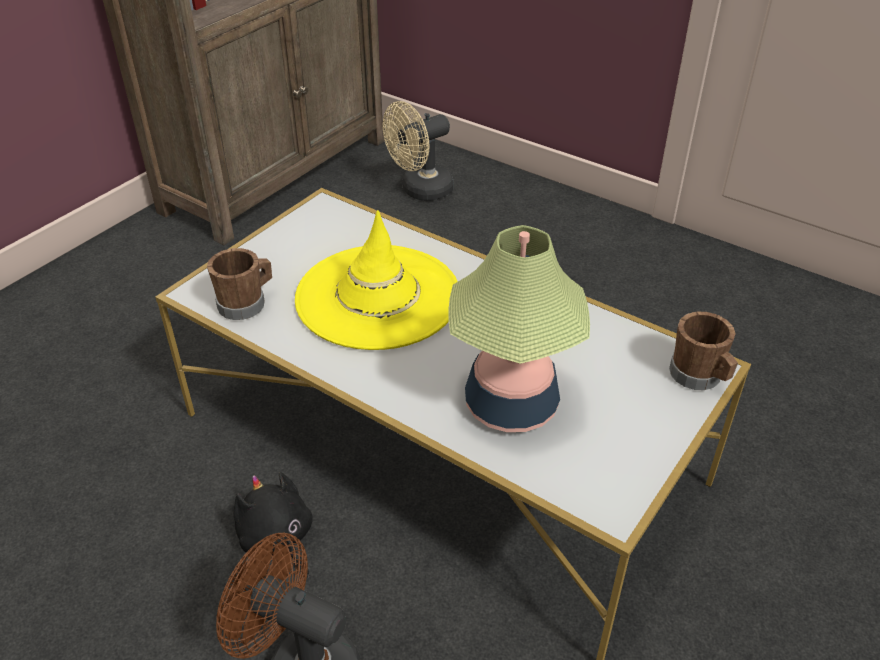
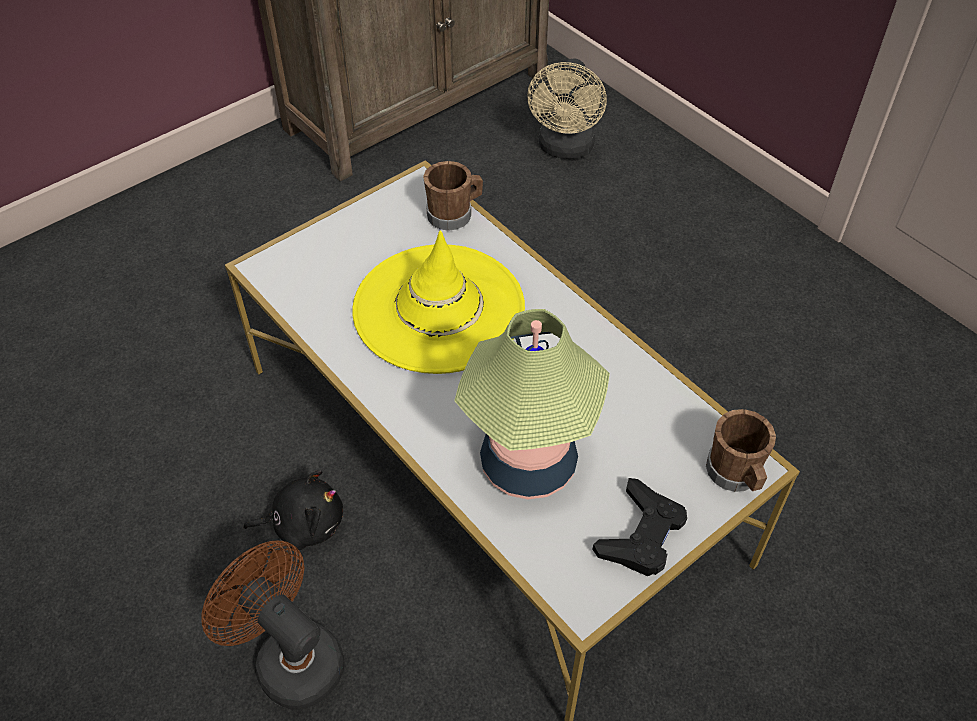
camera: 15 degrees right, 10 degrees up
brown mug [207,248,272,320] -> brown mug moved to [423,161,483,231]
black plush toy [234,472,313,578] -> black plush toy turned 105 degrees clockwise [243,470,343,551]
beige fan [383,101,454,200] -> beige fan turned 60 degrees counterclockwise [527,59,607,159]
none -> black game controller [592,478,687,576]

